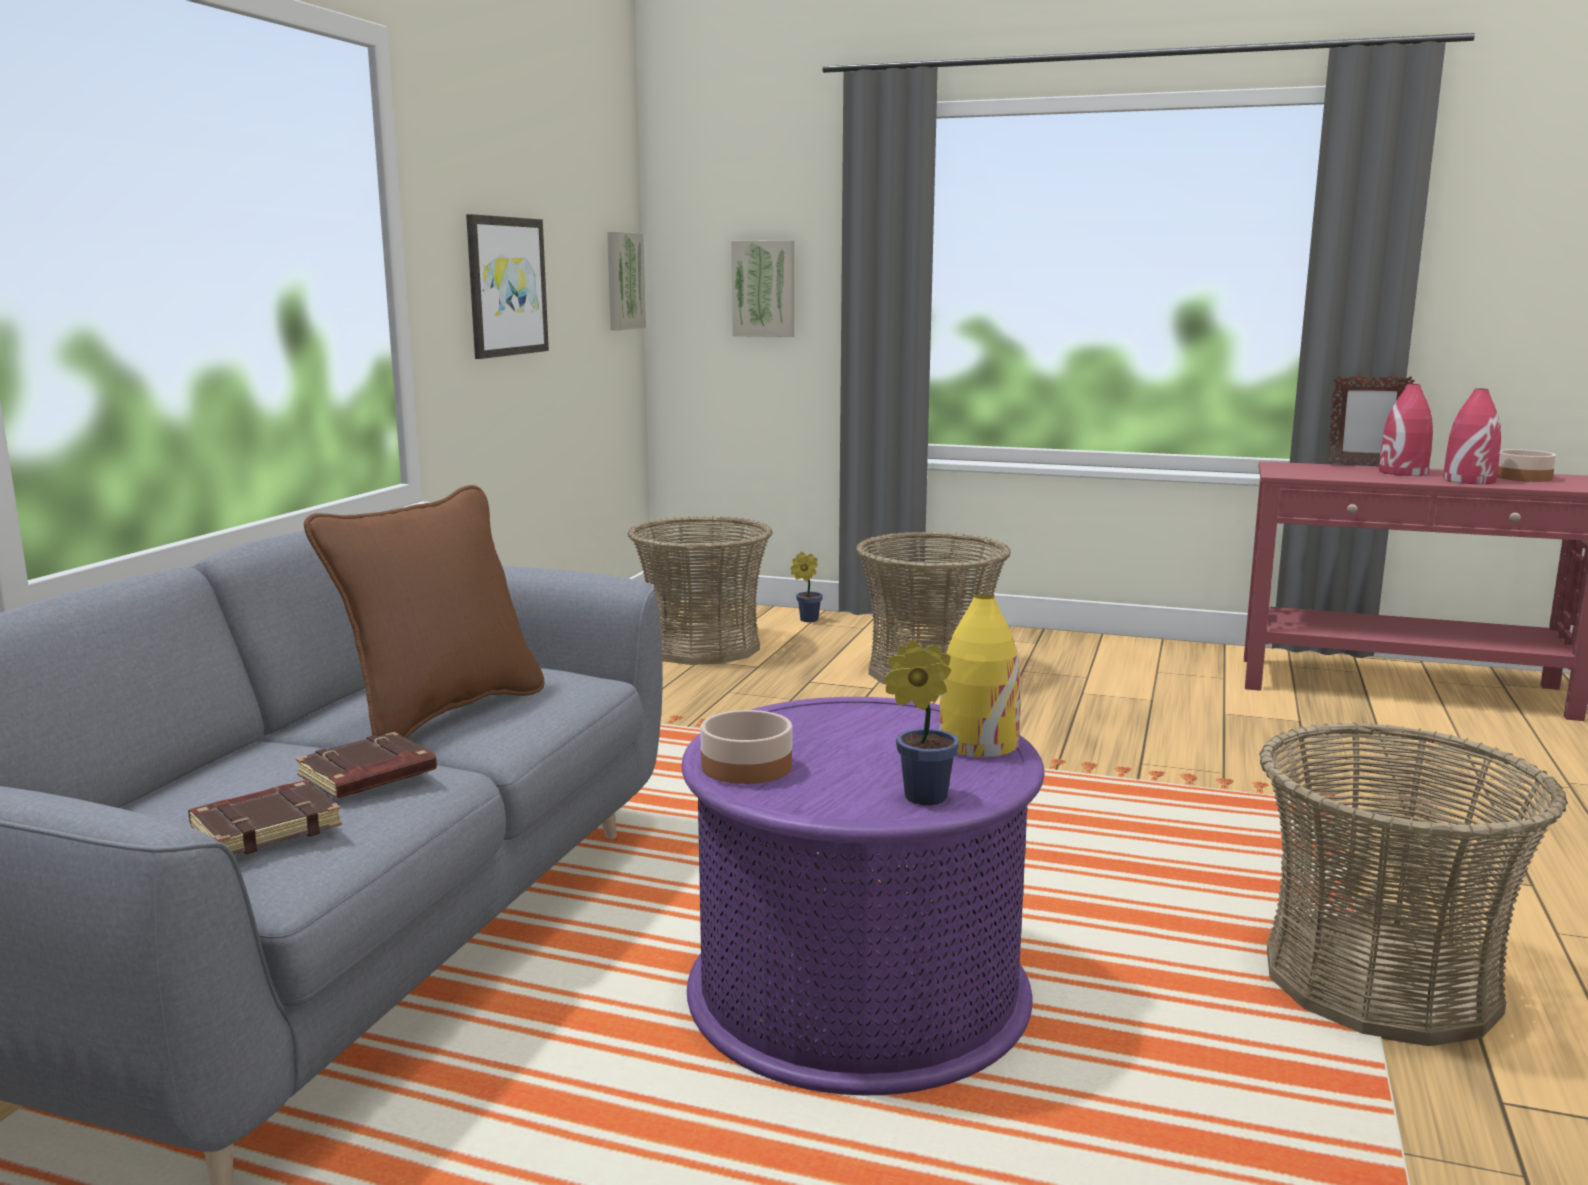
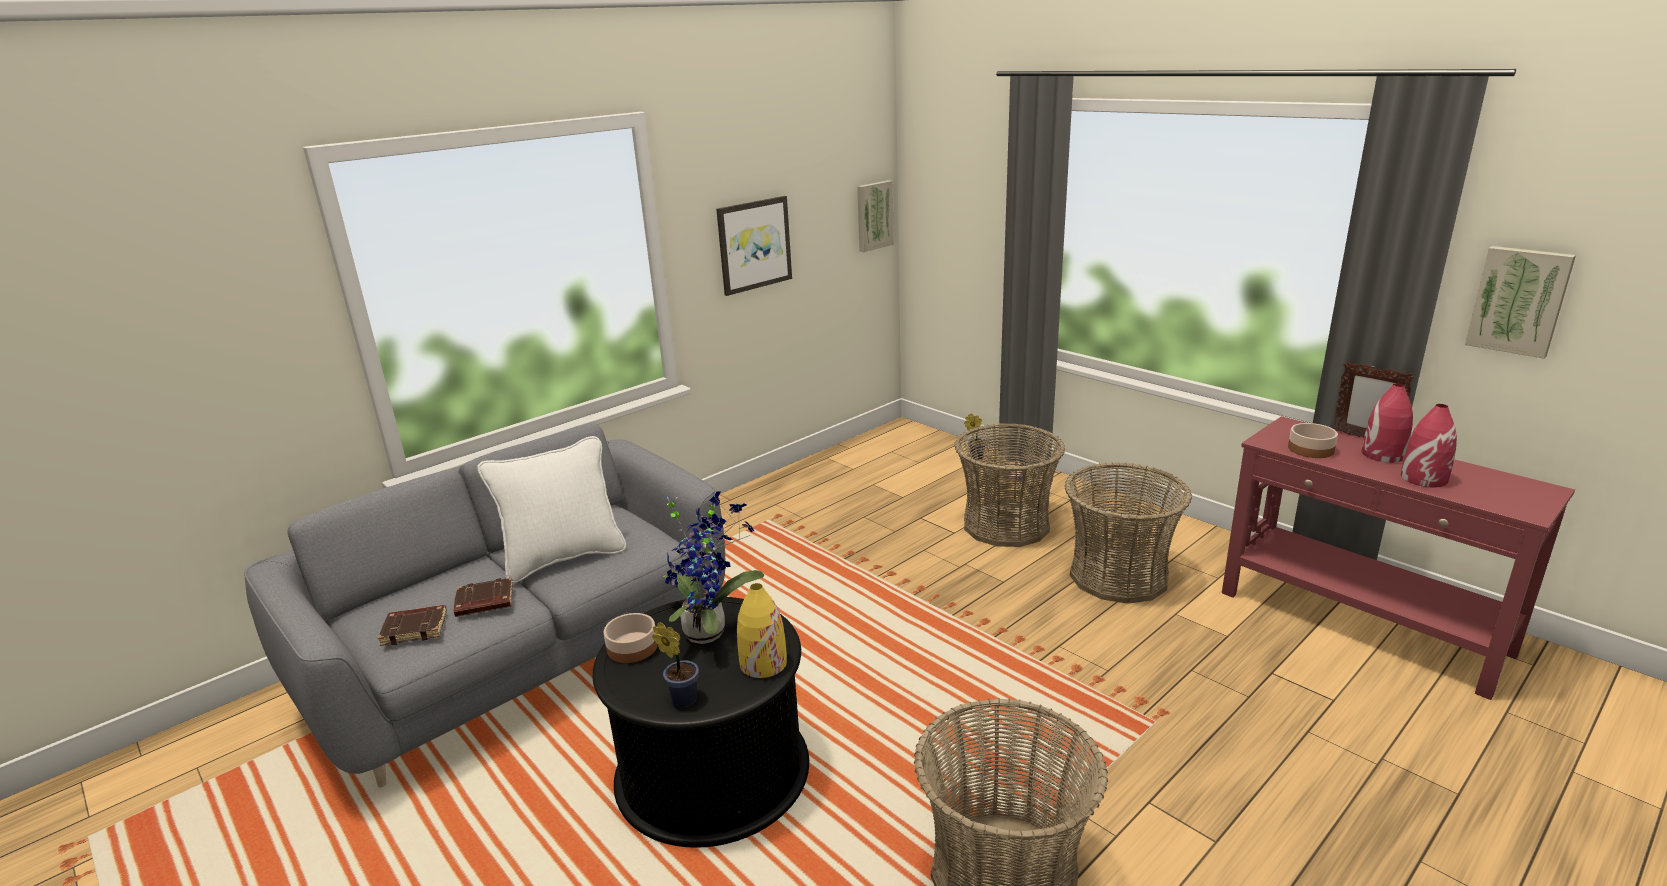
camera: 30 degrees right, 10 degrees up
brown pillow [304,485,544,738] -> white pillow [477,436,626,583]
basket [628,516,772,665] -> basket moved to [1065,463,1192,604]
purple coffee table [681,697,1045,1095] -> black coffee table [592,597,809,848]
picture [731,240,794,337] -> picture moved to [1465,246,1576,359]
bowl [1497,449,1556,482] -> bowl moved to [1288,423,1338,458]
none -> potted plant [662,492,765,644]

